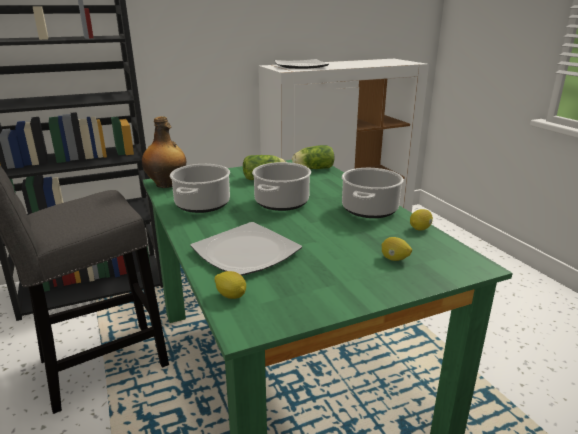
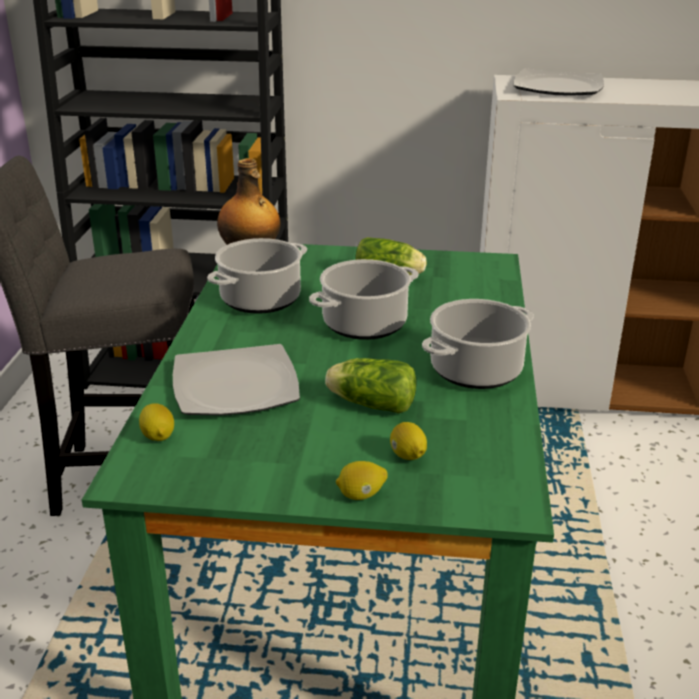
camera: 30 degrees right, 5 degrees up
lettuce [292,145,334,169] -> lettuce moved to [325,358,416,413]
lemon [410,209,433,230] -> lemon moved to [336,461,388,500]

